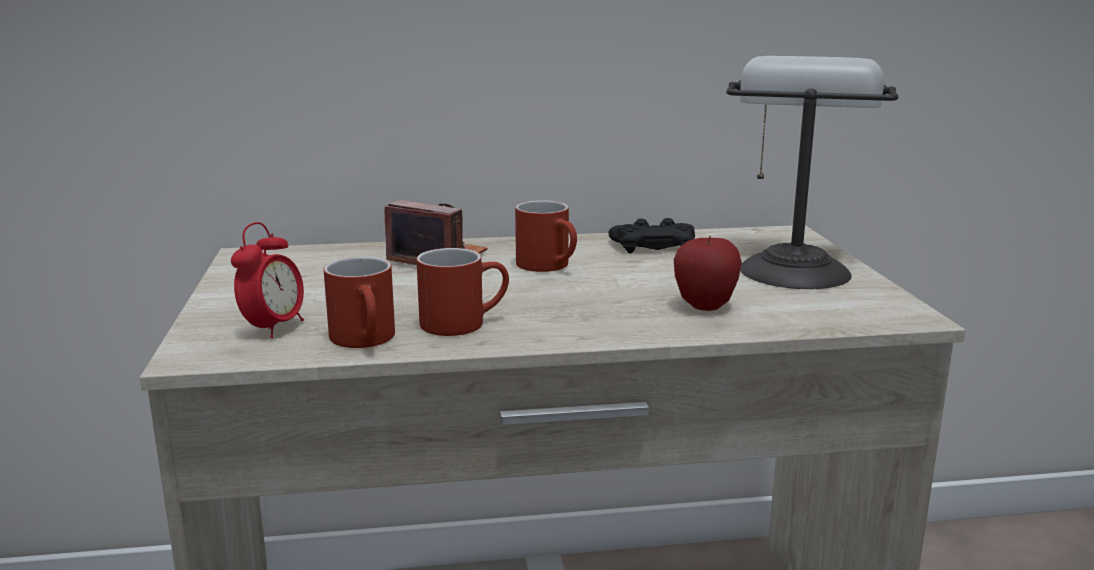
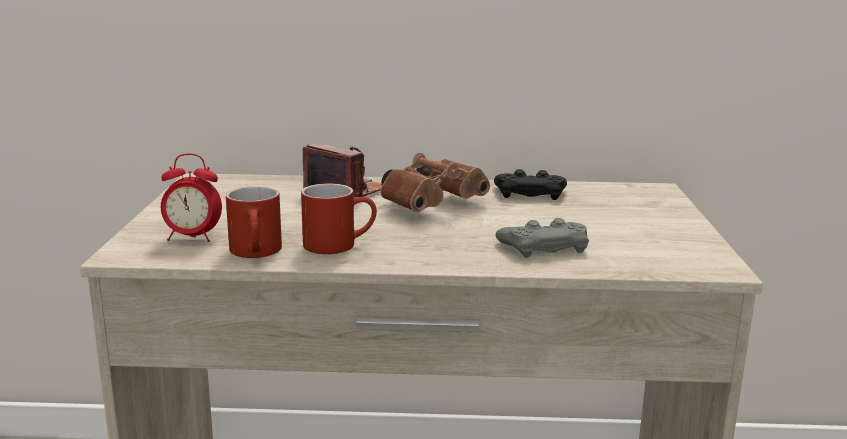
camera: 10 degrees right, 0 degrees up
alarm clock [231,222,304,338] -> alarm clock turned 60 degrees clockwise [161,153,222,242]
red mug [515,200,577,272] -> brown binoculars [380,153,490,212]
apple [674,236,742,311] -> grey game controller [496,218,589,258]
table lamp [726,56,899,289] -> none

